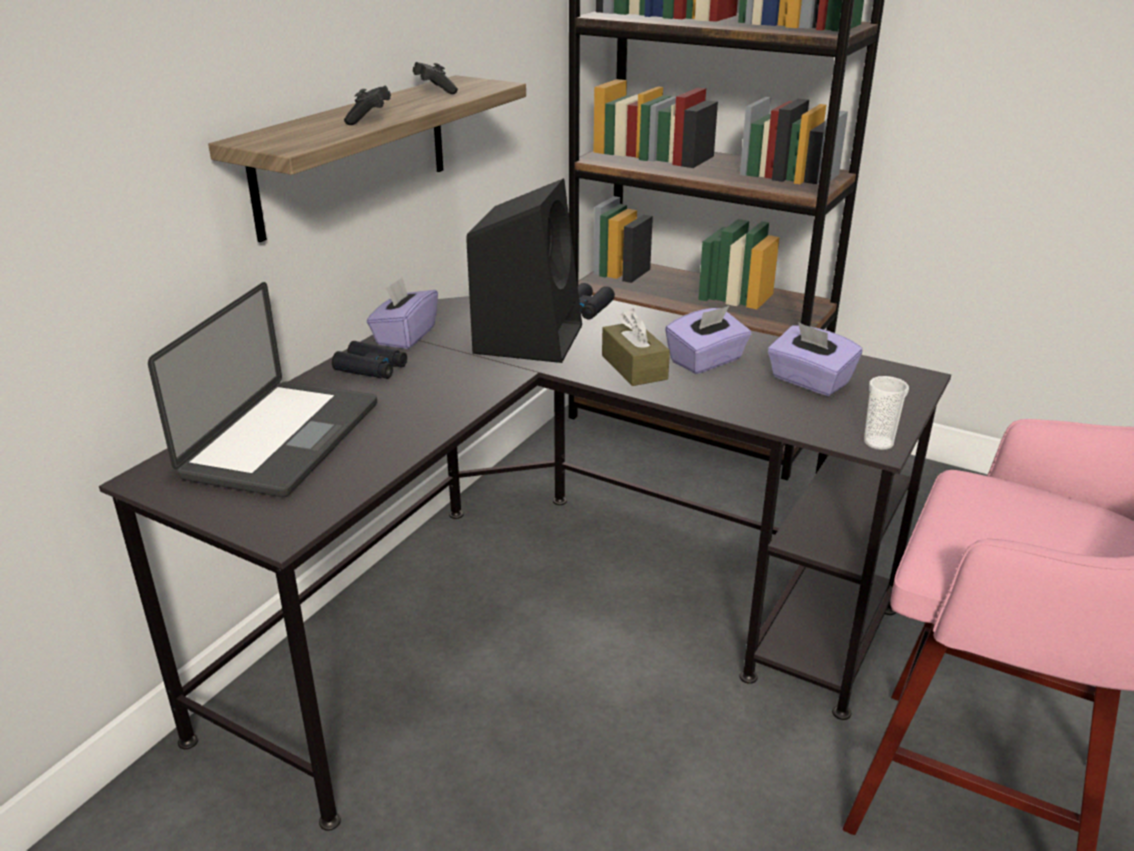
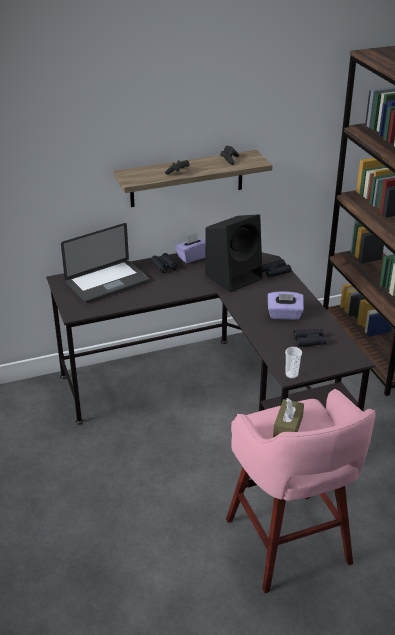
camera: 40 degrees right, 5 degrees up
brown tissue box [602,309,670,386] -> brown tissue box moved to [273,398,304,437]
purple tissue box [768,322,862,396] -> black binoculars [294,329,327,347]

